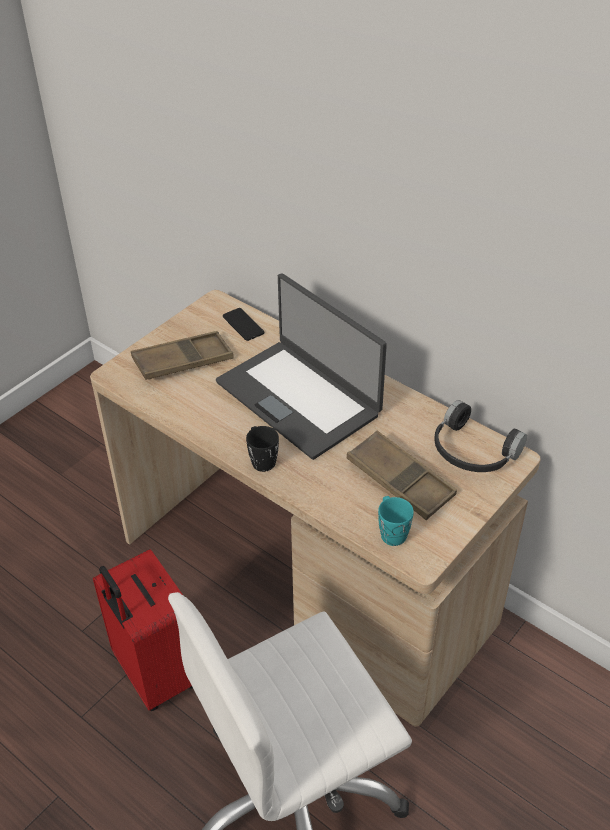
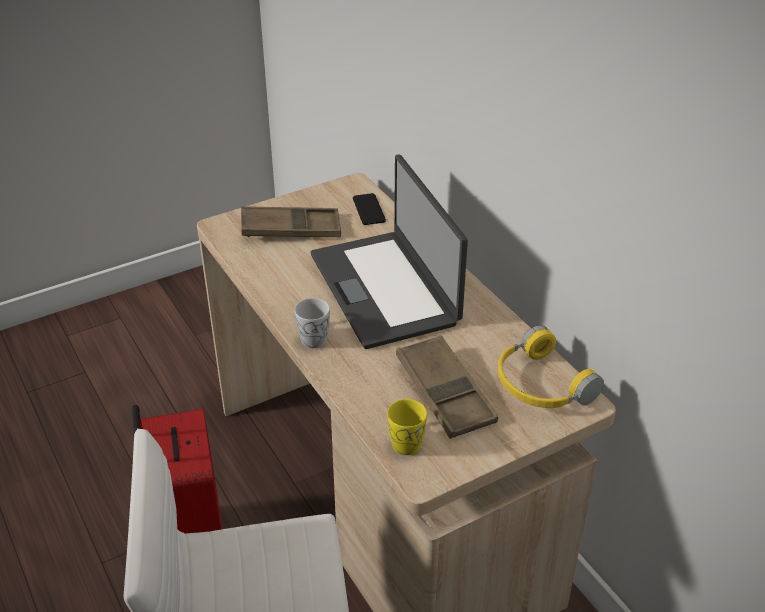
camera: 20 degrees right, 5 degrees down
black mug [246,426,279,472] -> white mug [295,298,330,348]
turquoise mug [378,496,414,546] -> yellow mug [387,398,427,455]
black headphones [435,400,527,472] -> yellow headphones [498,325,604,408]

